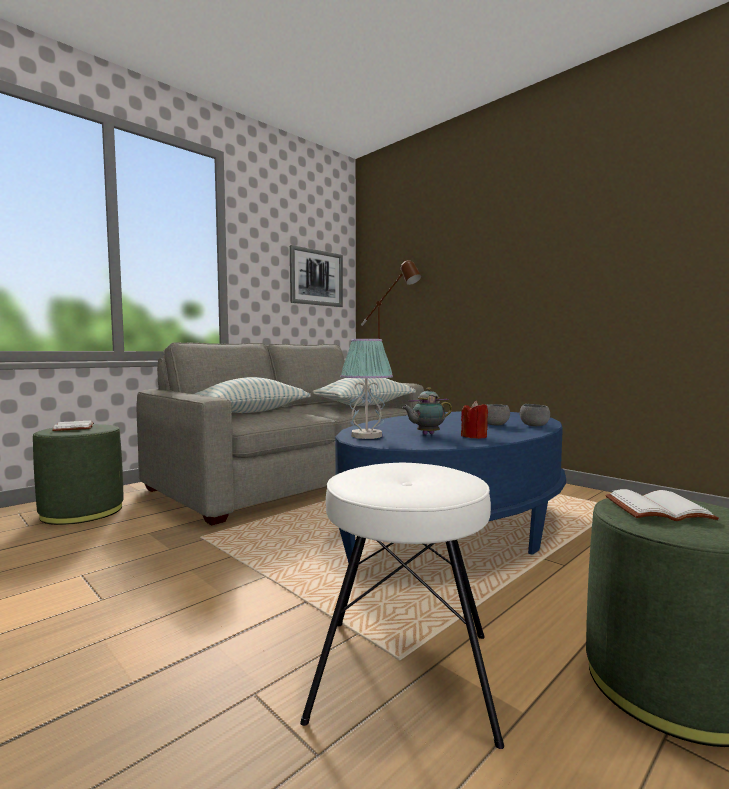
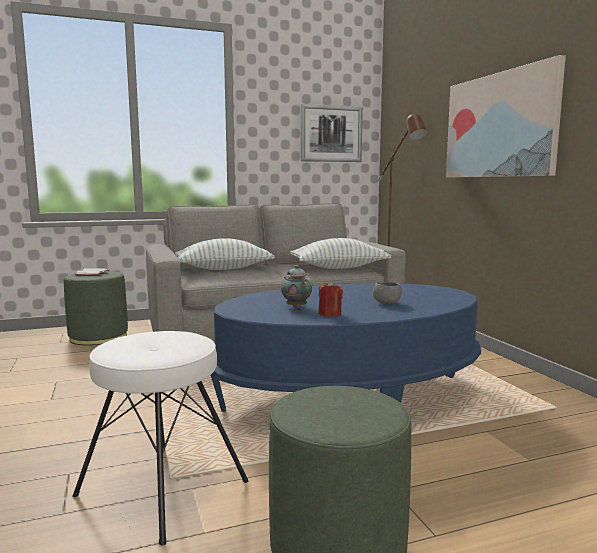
camera: 25 degrees right, 5 degrees up
table lamp [340,339,393,439] -> none
teapot [402,387,452,435] -> teapot turned 60 degrees clockwise [281,265,312,308]
grey bowl [520,404,550,426] -> none
white book [605,489,719,521] -> none
none -> picture [446,55,566,178]

